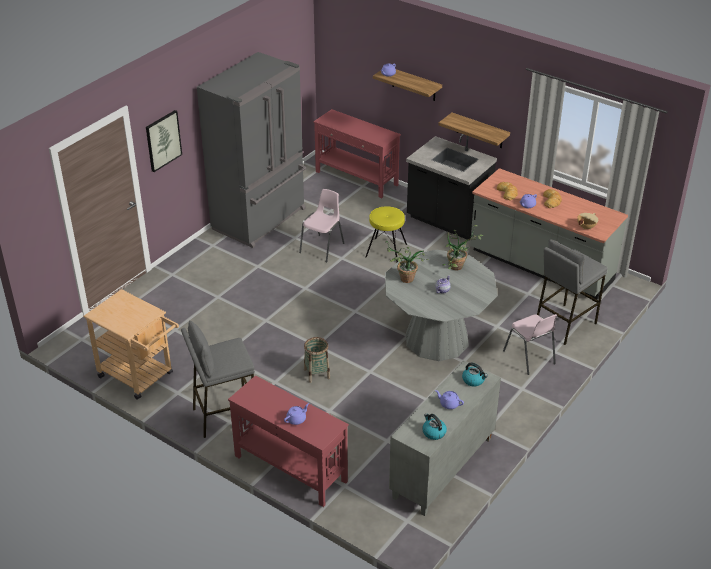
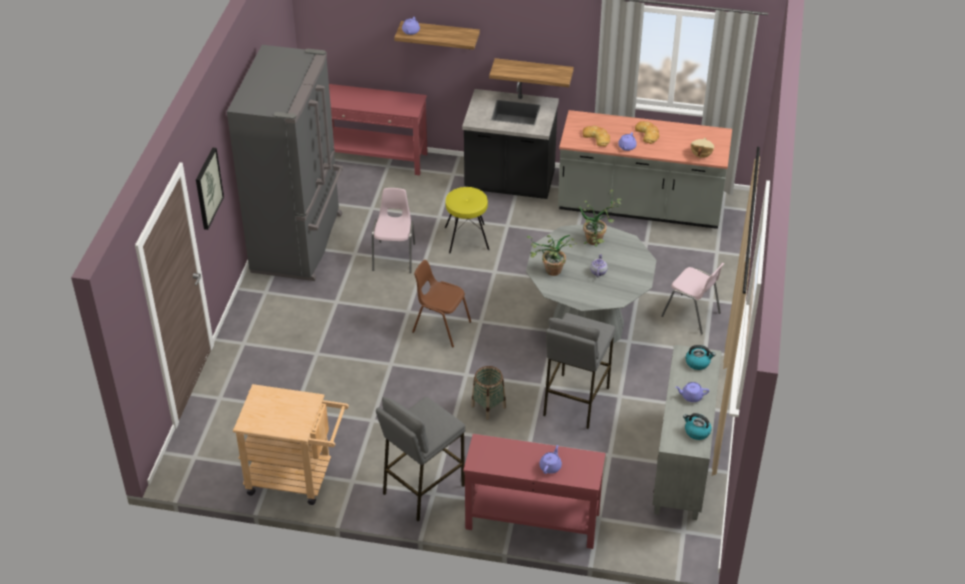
camera: 25 degrees left, 5 degrees up
grey stool [537,239,607,345] -> grey stool moved to [543,313,615,429]
none -> brown chair [412,260,471,348]

